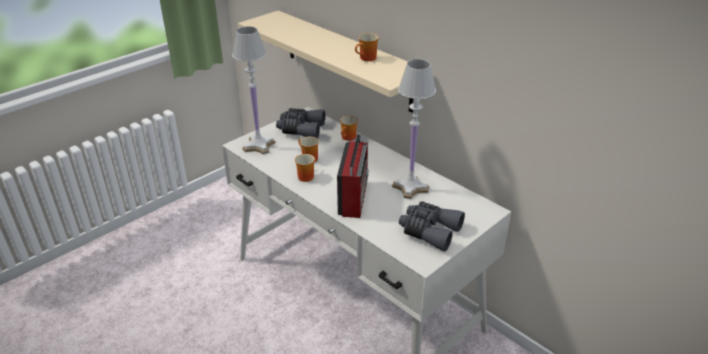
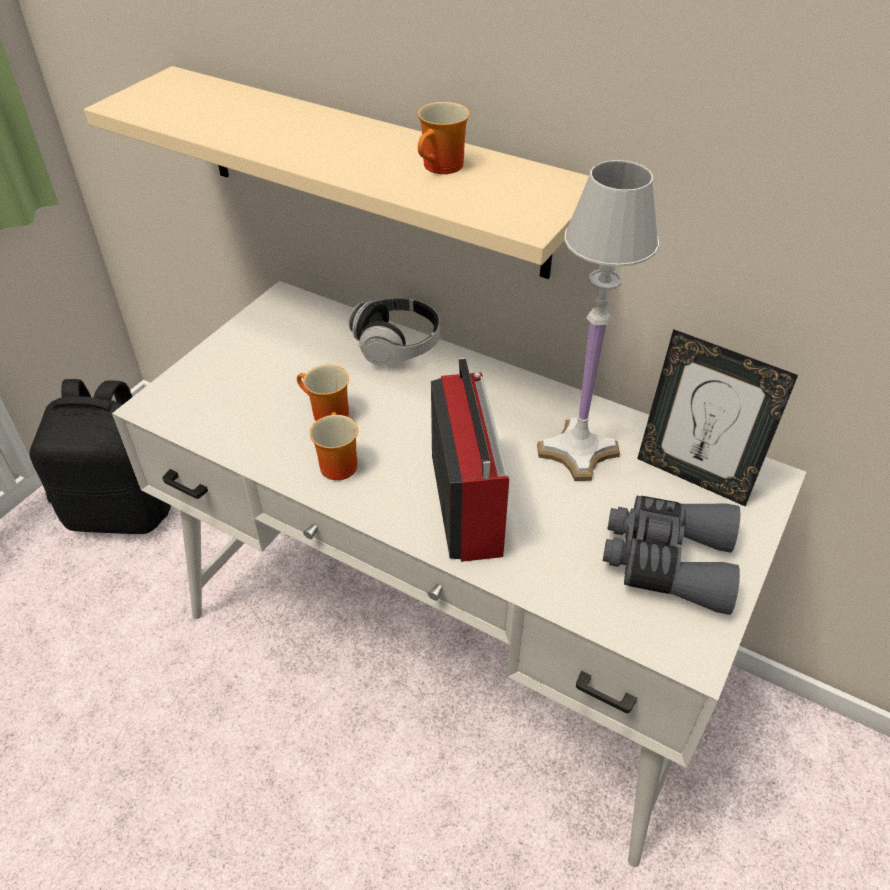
camera: 15 degrees left, 10 degrees up
white table lamp [232,26,275,154] -> none
grey binoculars [276,108,325,138] -> none
mug [340,115,358,141] -> headphones [349,298,440,366]
none -> black backpack [29,379,171,534]
none -> picture frame [637,329,798,506]

